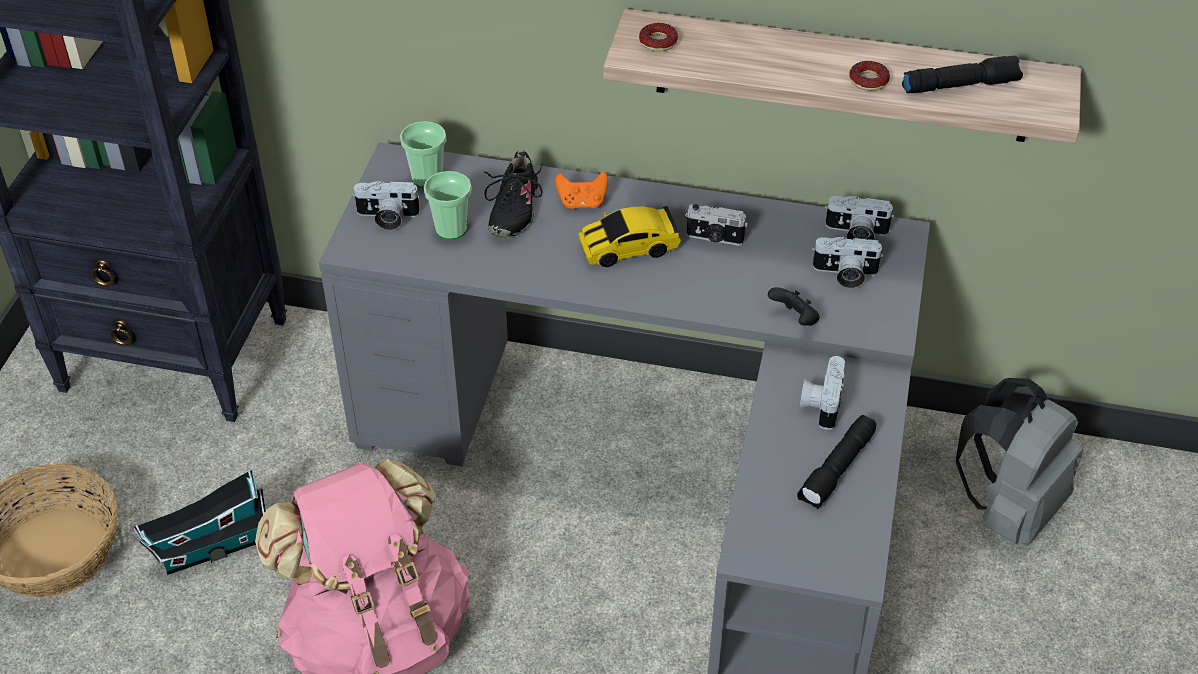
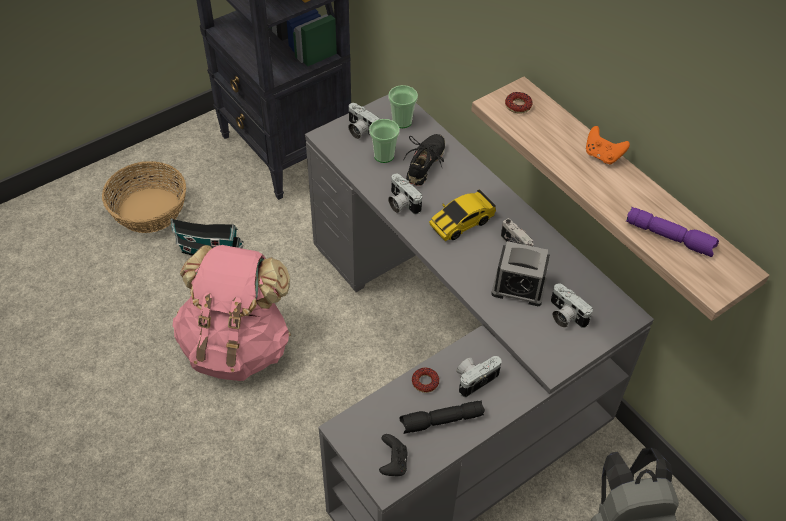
camera: 40 degrees right, 5 degrees up
black shoe [484,150,543,237] -> black shoe turned 150 degrees clockwise [403,134,445,186]
orange game controller [555,172,608,209] -> orange game controller moved to [586,126,630,165]
toy car [578,206,681,267] -> toy car turned 60 degrees counterclockwise [429,189,496,241]
black game controller [768,287,820,326] -> black game controller moved to [379,434,408,476]
camera [825,196,894,240] -> camera moved to [388,174,422,215]
donut [849,61,890,91] -> donut moved to [412,368,439,393]
black flashlight [902,56,1023,93] -> purple flashlight [626,207,719,257]
none -> alarm clock [491,241,550,306]

